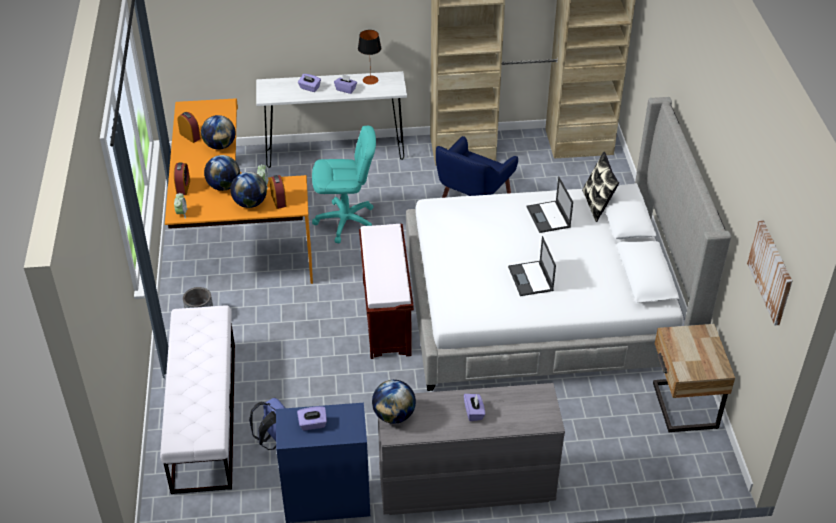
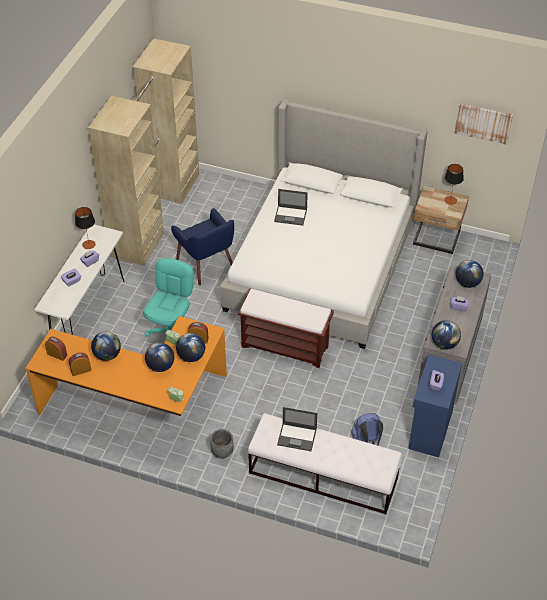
camera: 65 degrees left, 5 degrees up
alarm clock [174,162,190,195] -> alarm clock moved to [45,337,67,361]
laptop [508,236,556,296] -> laptop moved to [277,407,317,451]
pillow [582,152,619,222] -> none
none -> table lamp [444,164,464,205]
none -> globe [455,260,484,288]

